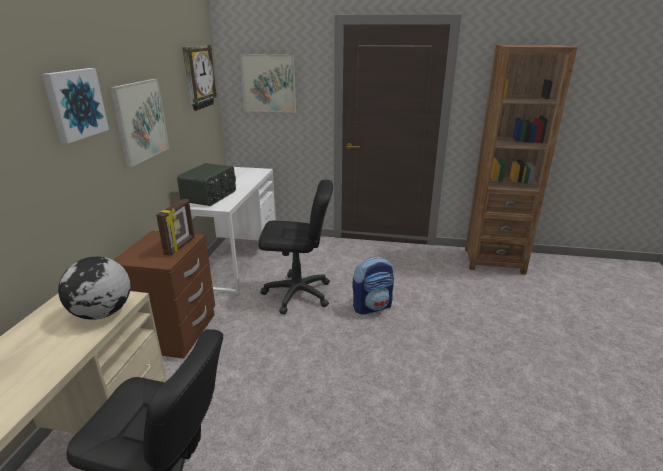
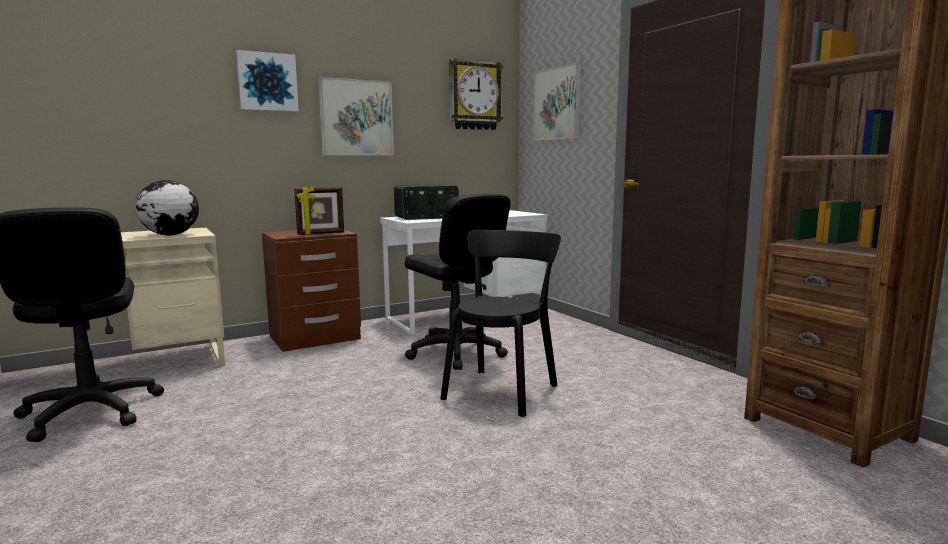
camera: 50 degrees right, 15 degrees down
backpack [353,257,394,315] -> black chair [440,230,561,417]

